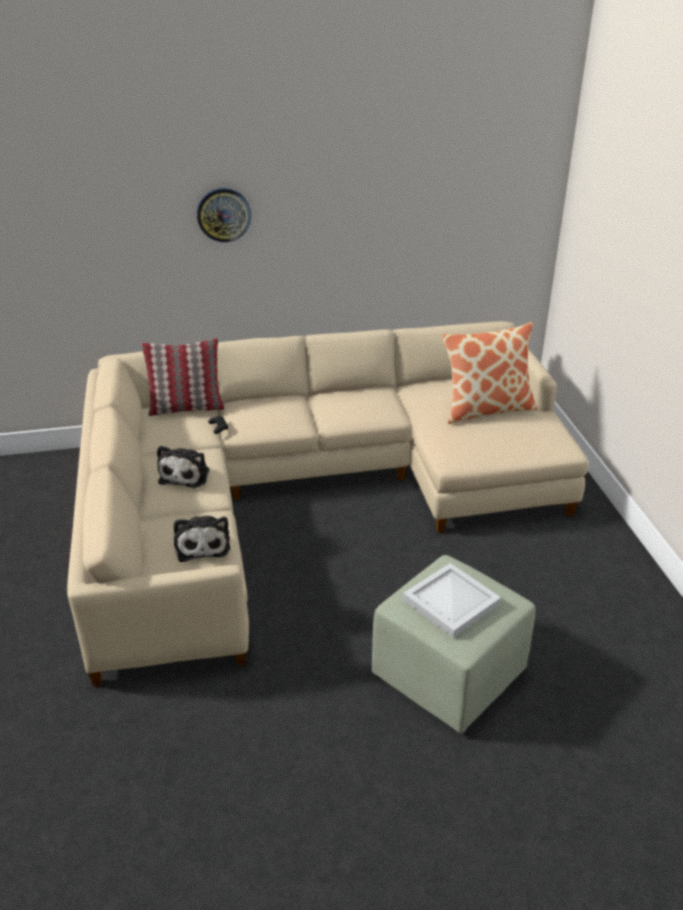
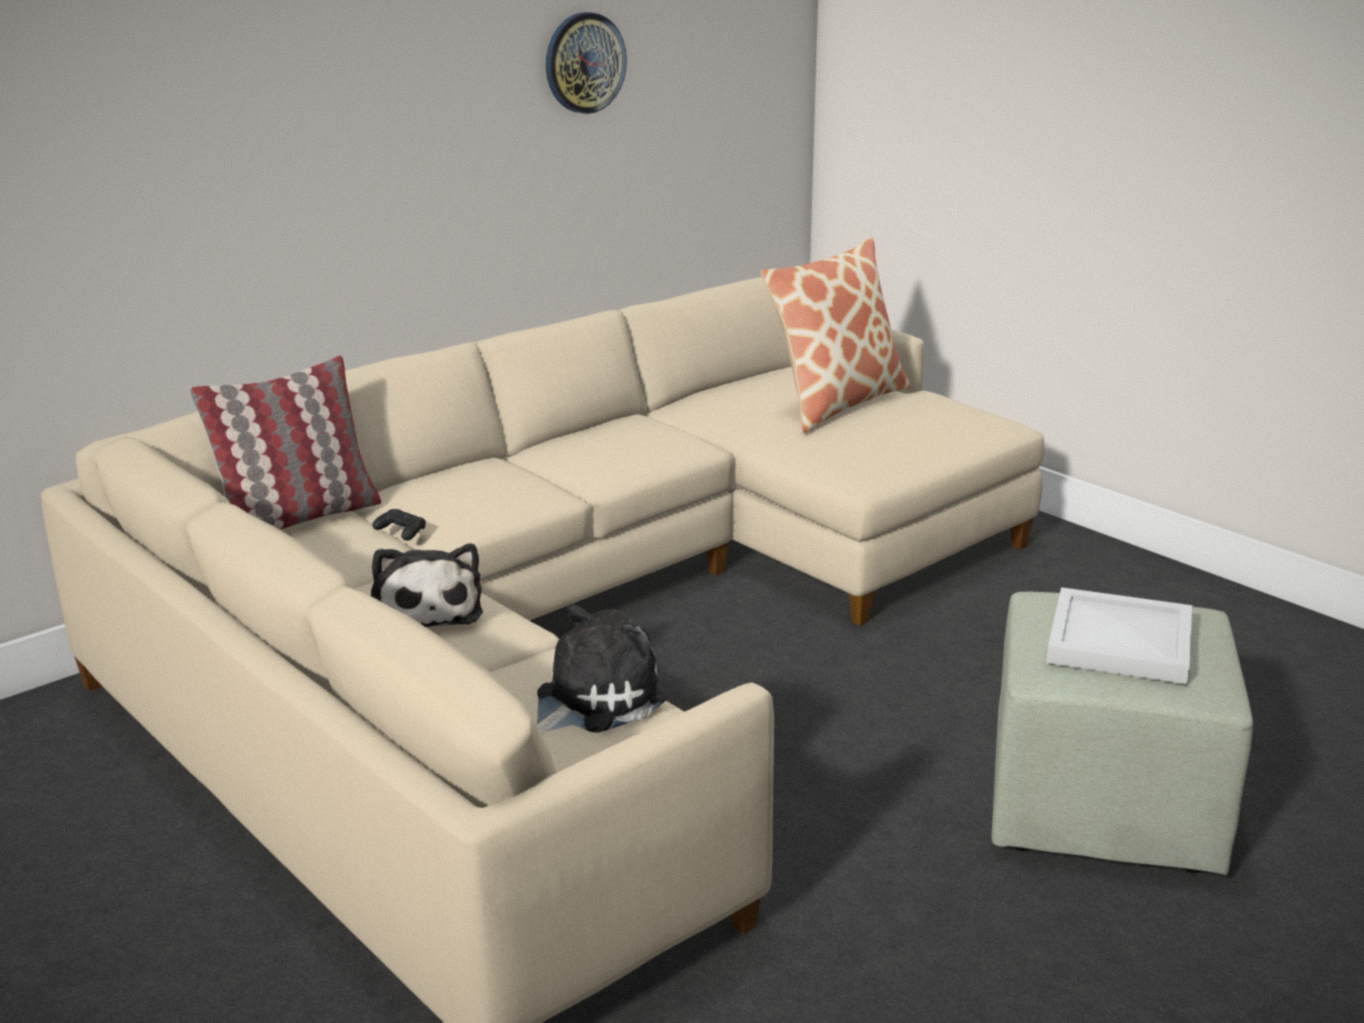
camera: 30 degrees left, 10 degrees down
plush toy [173,516,230,562] -> plush toy turned 90 degrees counterclockwise [536,604,667,734]
wall clock [197,188,251,242] -> wall clock moved to [546,12,627,114]

